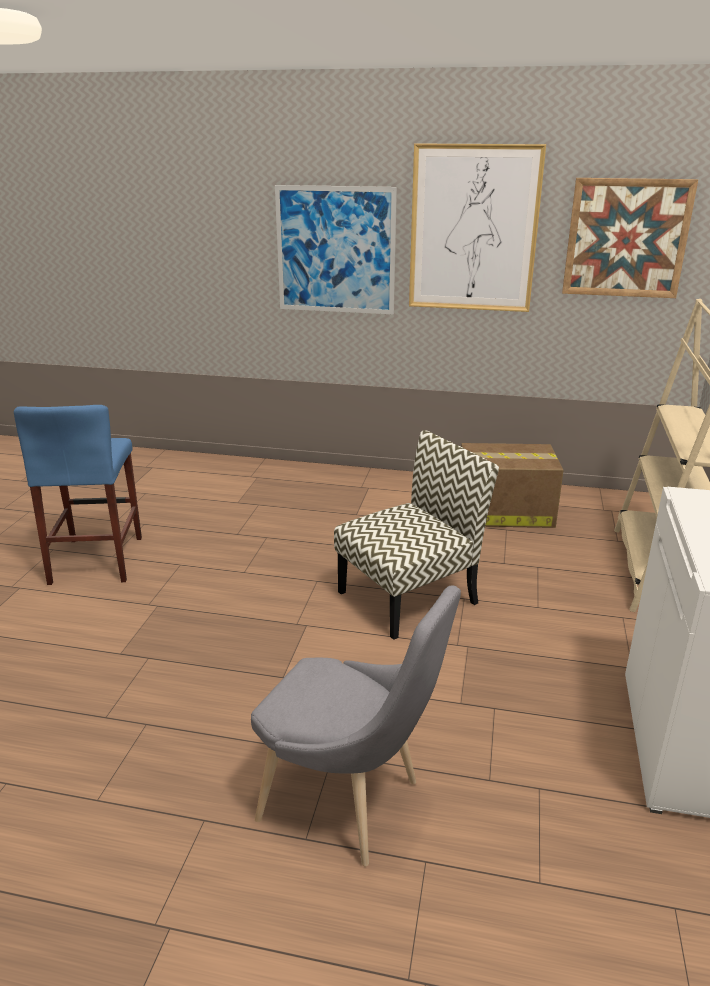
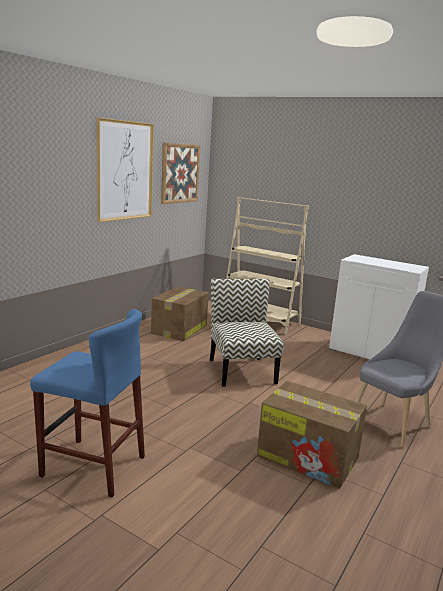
camera: 70 degrees left, 10 degrees down
picture [275,185,397,315] -> none
none -> cardboard box [257,381,367,489]

